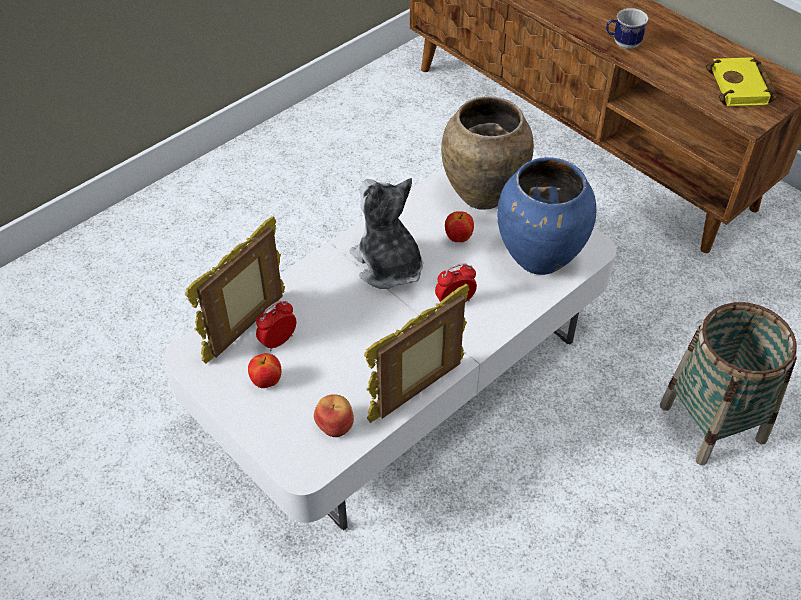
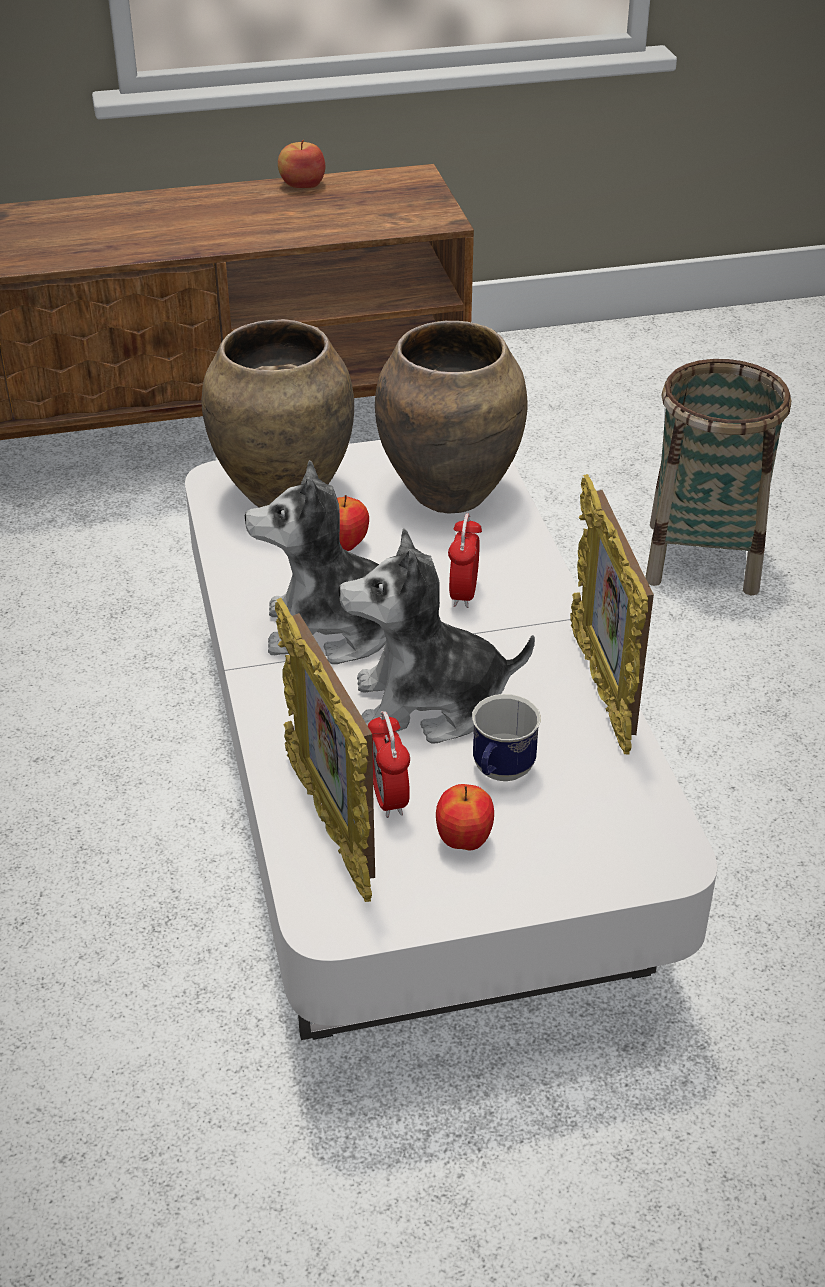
camera: 60 degrees left, 10 degrees down
apple [314,394,354,437] -> apple moved to [278,140,325,188]
blue vase [497,157,596,275] -> brown vase [375,321,528,513]
mug [606,8,648,49] -> mug moved to [472,694,541,781]
yellow book [706,57,777,106] -> none
none -> plush toy [338,528,535,744]

